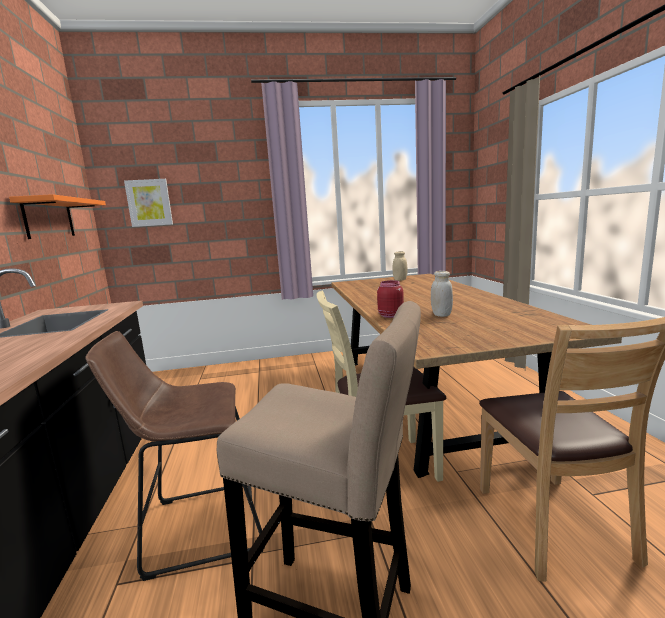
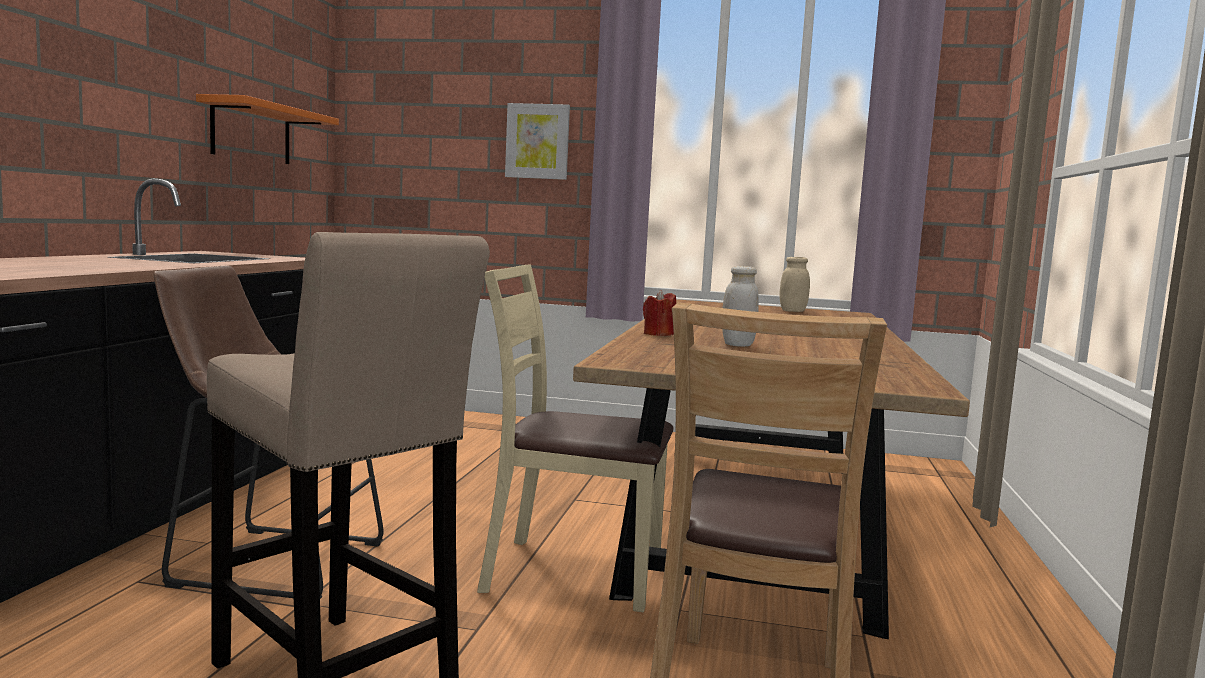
camera: 20 degrees right, 5 degrees down
picture [124,179,173,227] -> picture moved to [505,103,570,180]
red jar [377,280,404,318] -> red candle [643,290,676,336]

